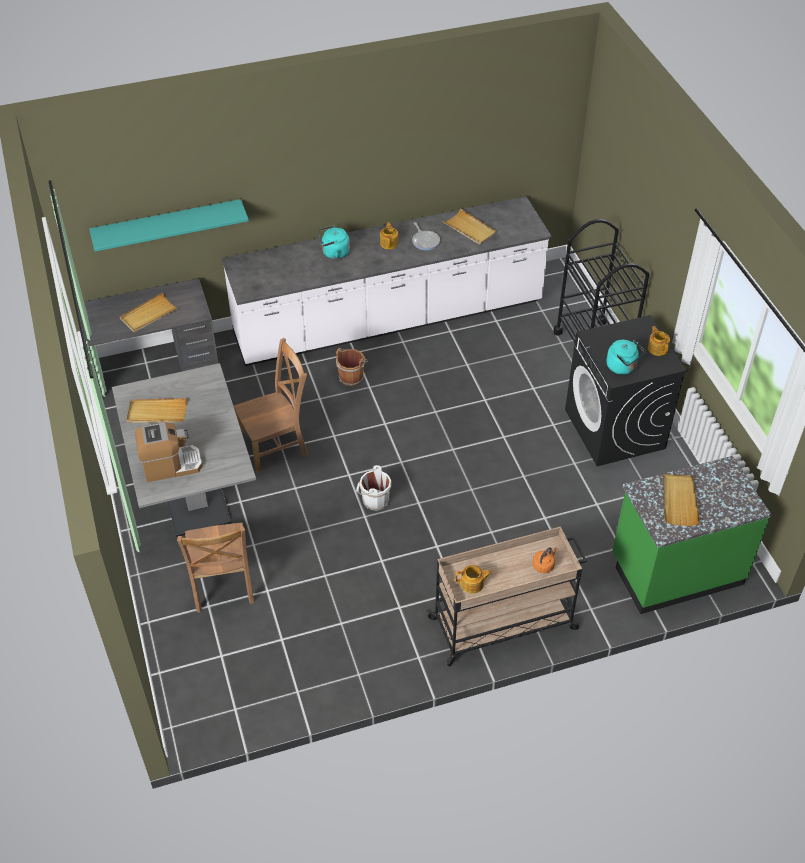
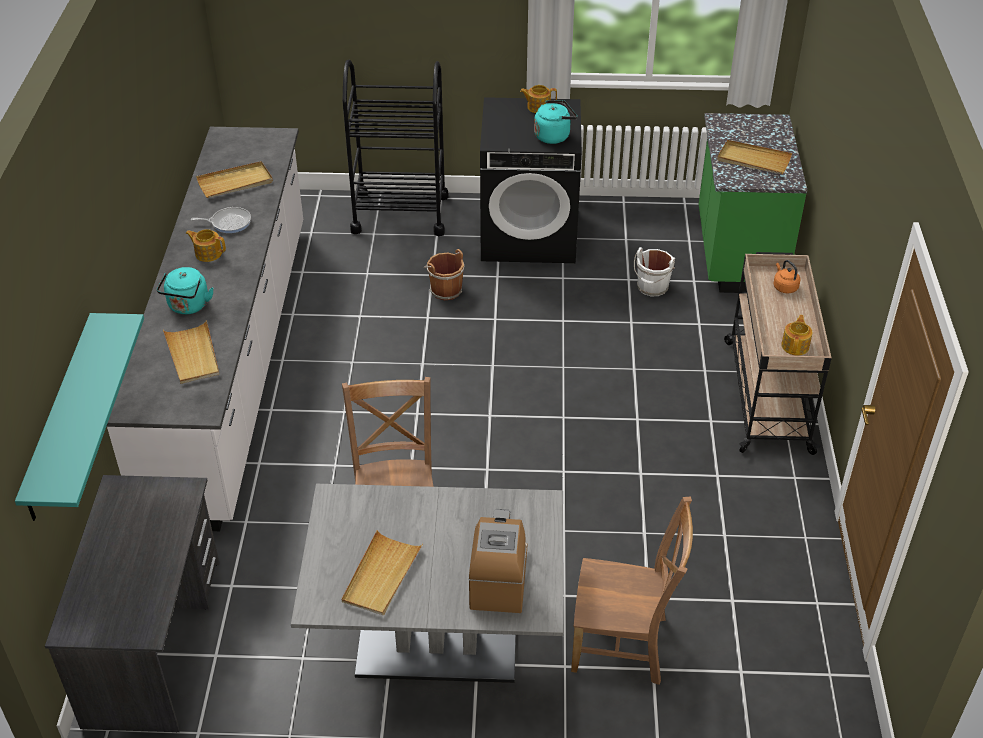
camera: 70 degrees left, 5 degrees down
beige tray [120,293,178,332] -> beige tray moved to [163,320,219,384]
brown bucket [336,348,368,386] -> brown bucket moved to [424,249,464,300]
white bucket [356,465,392,511] -> white bucket moved to [634,247,675,296]

